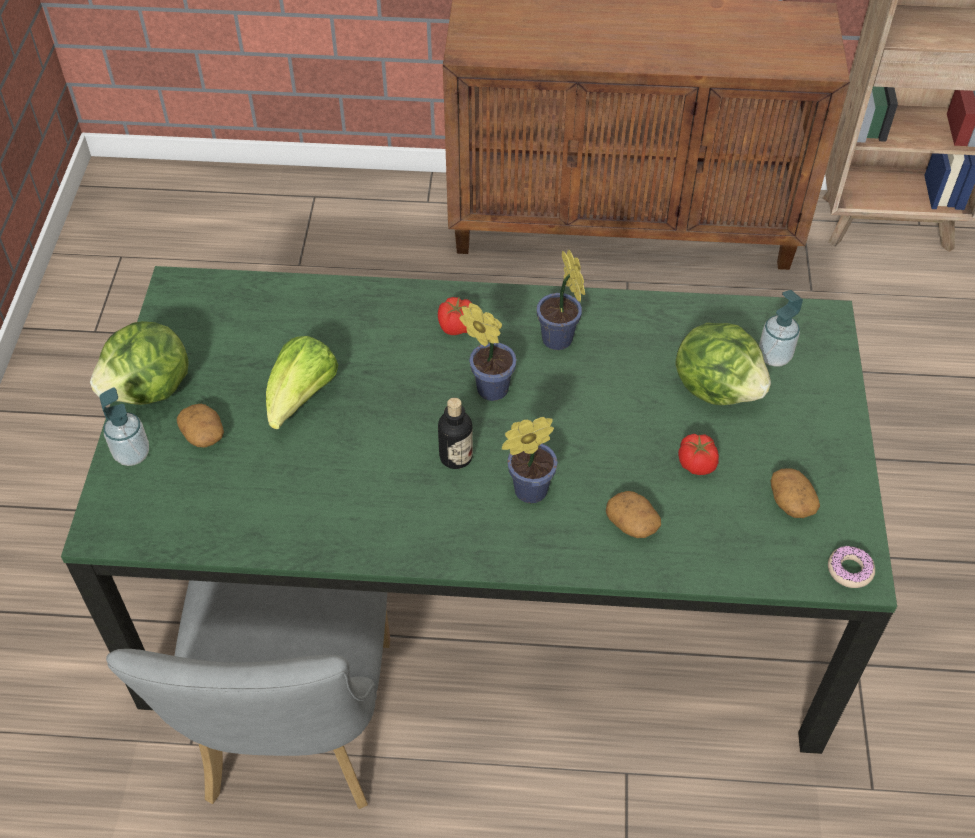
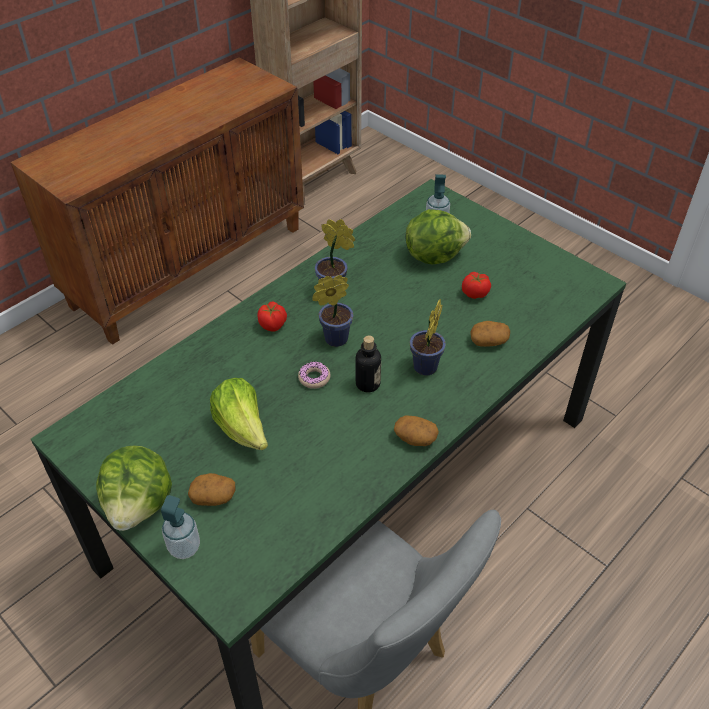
camera: 50 degrees left, 5 degrees down
potato [771,468,820,518] -> potato moved to [394,415,439,446]
donut [828,546,875,588] -> donut moved to [298,361,330,389]

